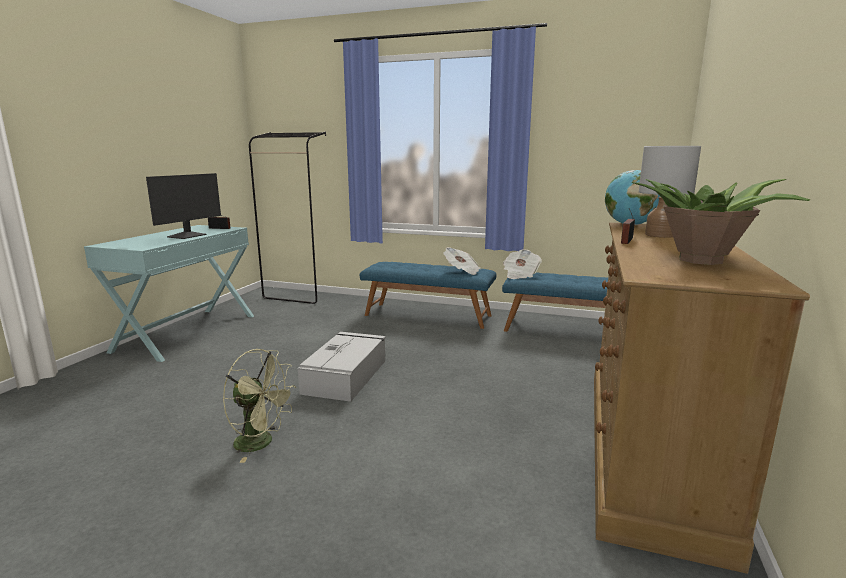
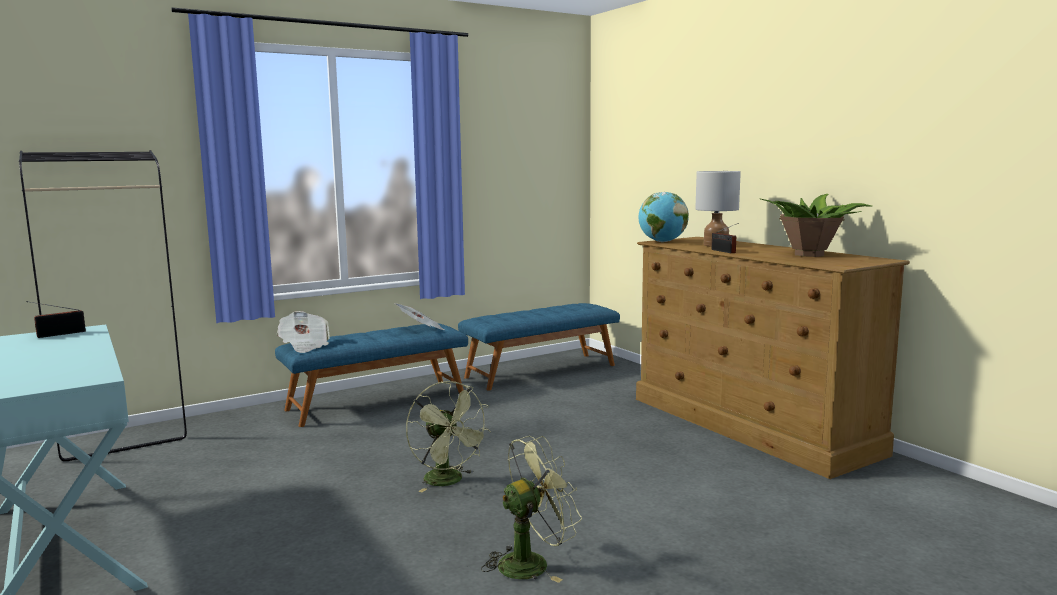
camera: 50 degrees left, 5 degrees down
monitor [146,173,221,239] -> none
grey storage box [298,332,386,402] -> green fan [406,381,491,492]
newspaper [503,249,542,279] -> newspaper moved to [277,311,330,353]

